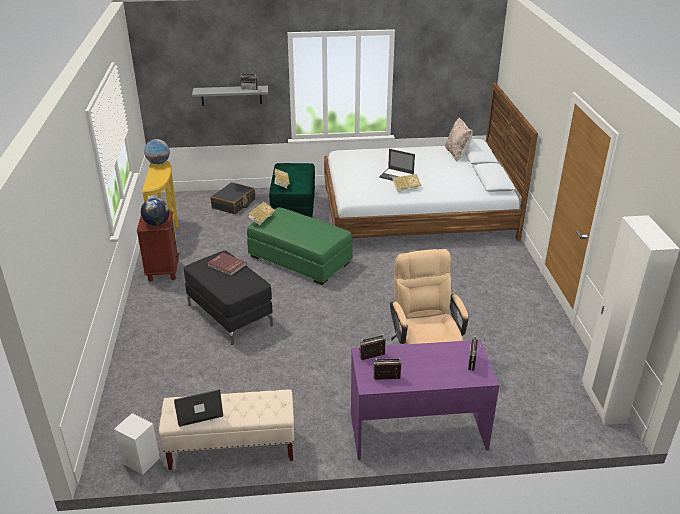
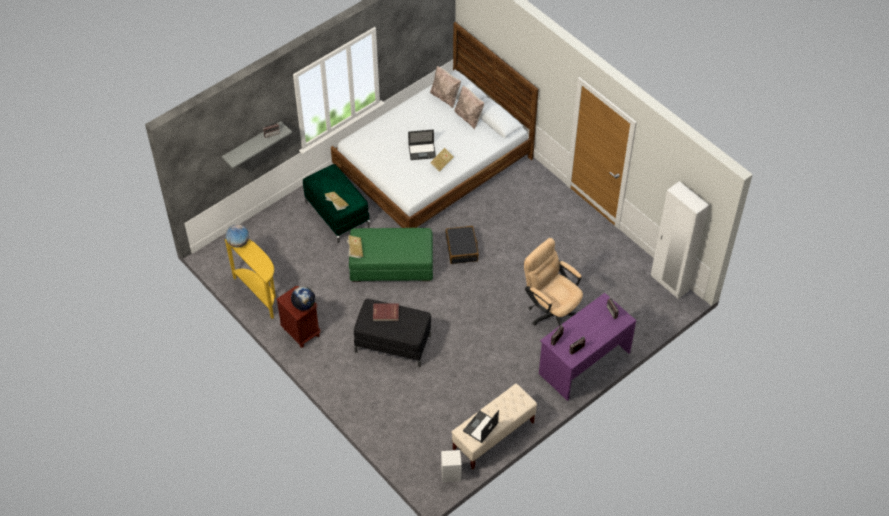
camera: 35 degrees left, 20 degrees up
black suitcase [211,182,255,214] -> black suitcase moved to [446,226,479,264]
none -> beige pillow [454,85,484,129]

